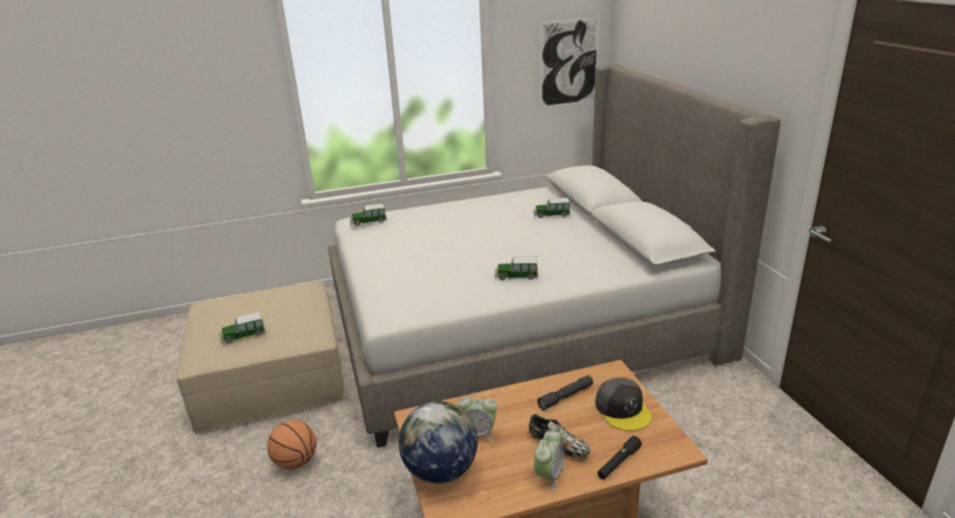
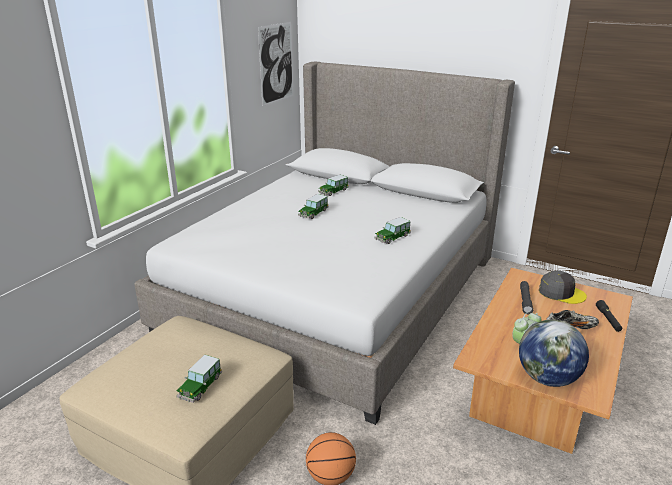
camera: 45 degrees left, 0 degrees up
toy car [350,203,387,226] -> toy car moved to [298,194,328,219]
alarm clock [534,430,565,491] -> none

